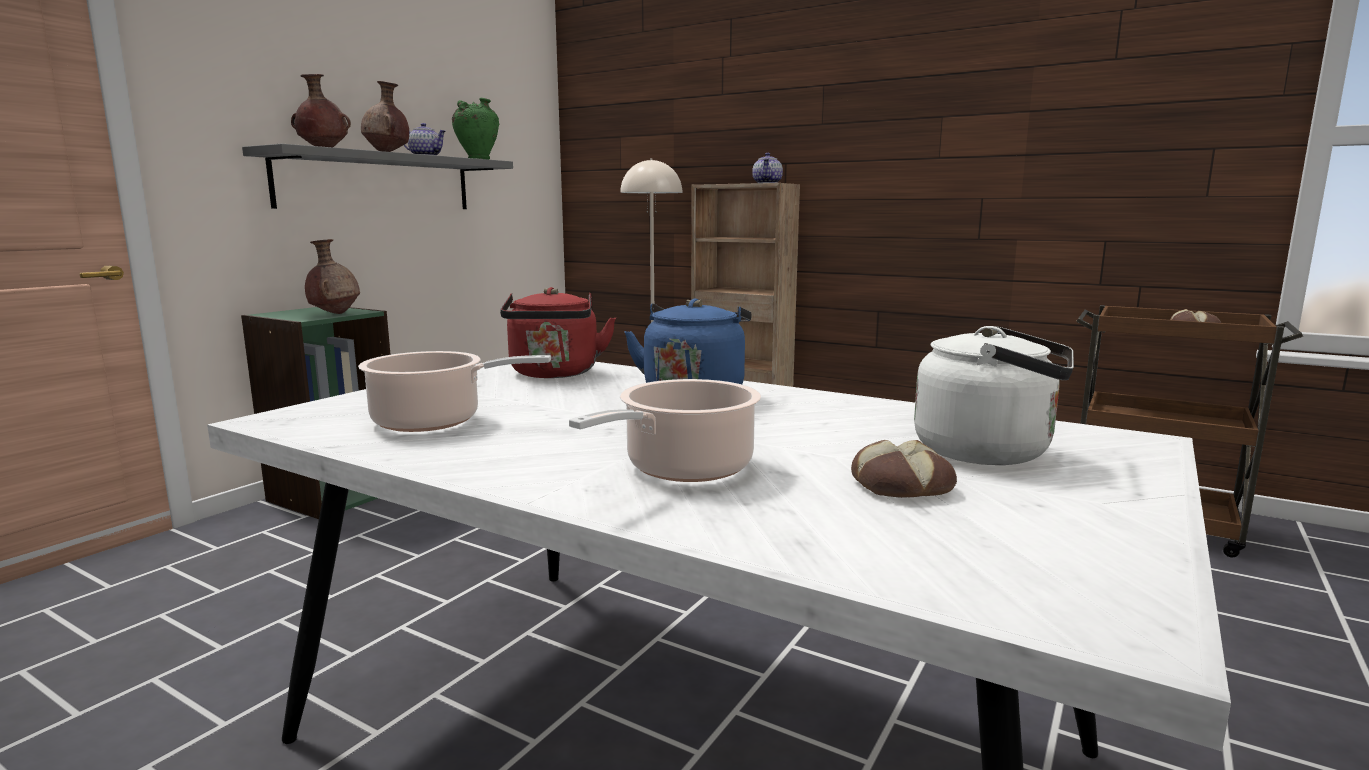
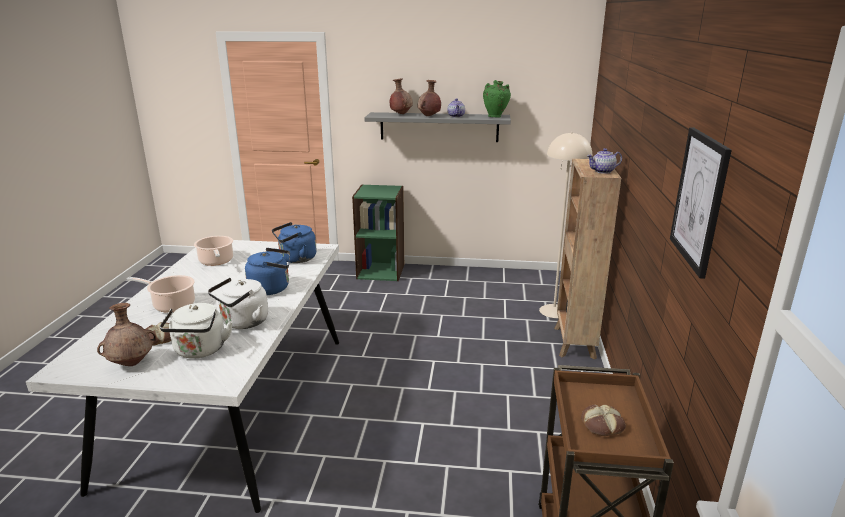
camera: 65 degrees right, 10 degrees up
brown vase [305,239,360,314] -> brown vase moved to [97,303,156,366]
red kettle [500,287,616,378] -> blue kettle [272,222,317,263]
none -> white kettle [208,278,268,329]
none -> picture [670,127,732,279]

